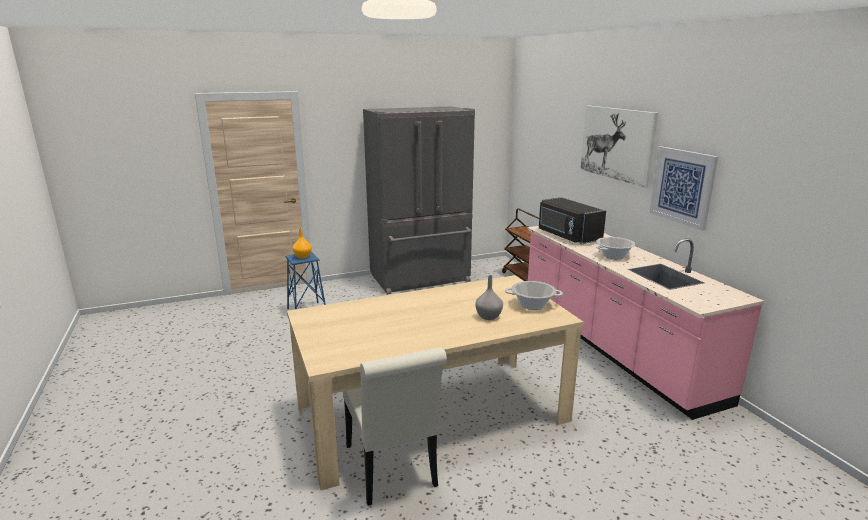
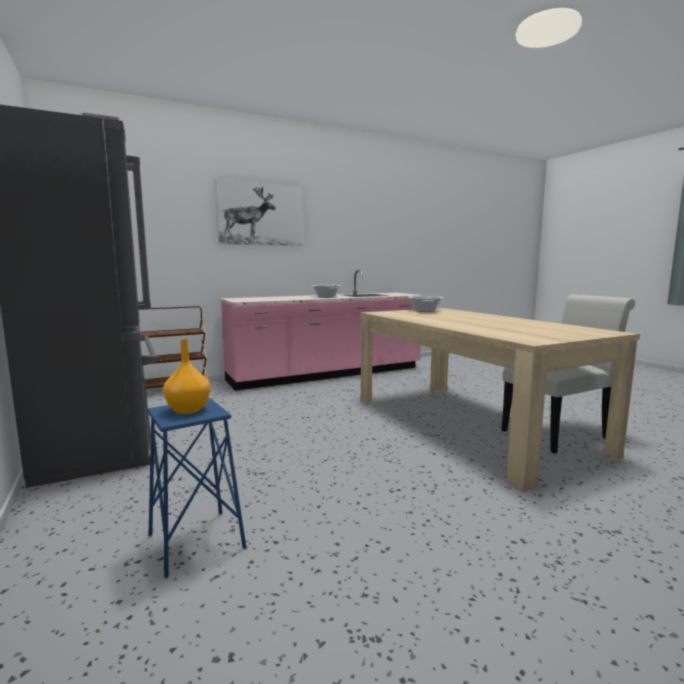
camera: 95 degrees left, 10 degrees down
grey vase [475,275,503,320] -> none
black microwave [539,197,606,244] -> none
picture [649,146,718,231] -> none

